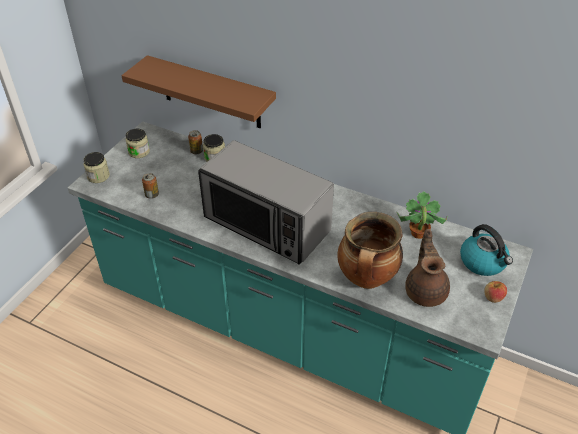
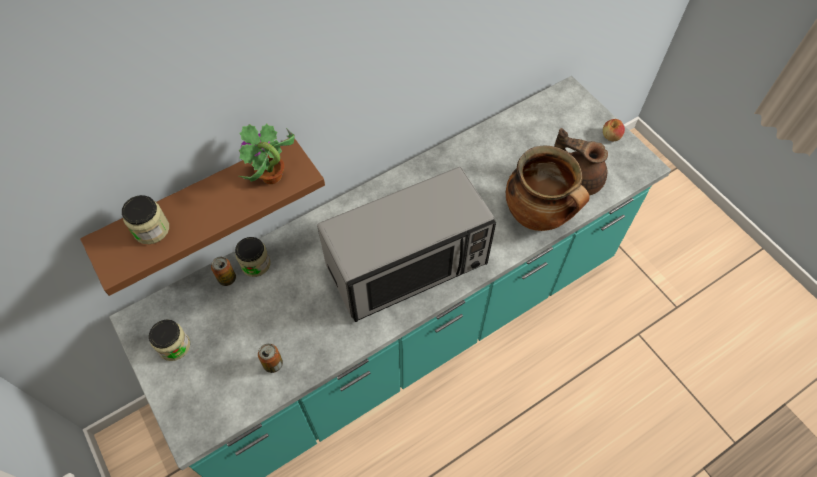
camera: 60 degrees left, 15 degrees up
jar [83,152,110,183] -> jar moved to [122,195,169,244]
potted plant [397,191,448,239] -> potted plant moved to [239,124,295,184]
kettle [460,224,513,276] -> none

